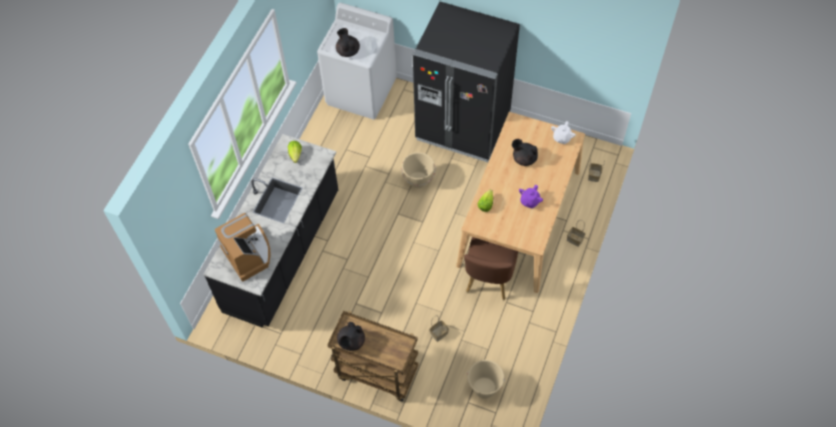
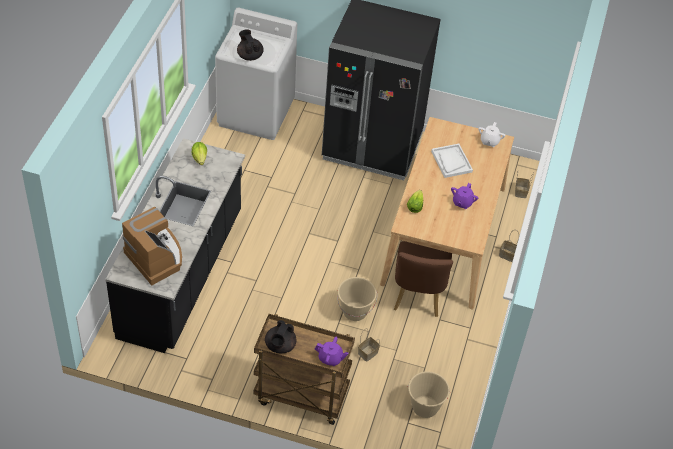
camera: 10 degrees left, 10 degrees down
beige bucket [402,152,435,188] -> beige bucket moved to [337,277,377,321]
black teapot [512,139,538,166] -> white tray [431,144,473,178]
none -> purple teapot [315,337,348,366]

